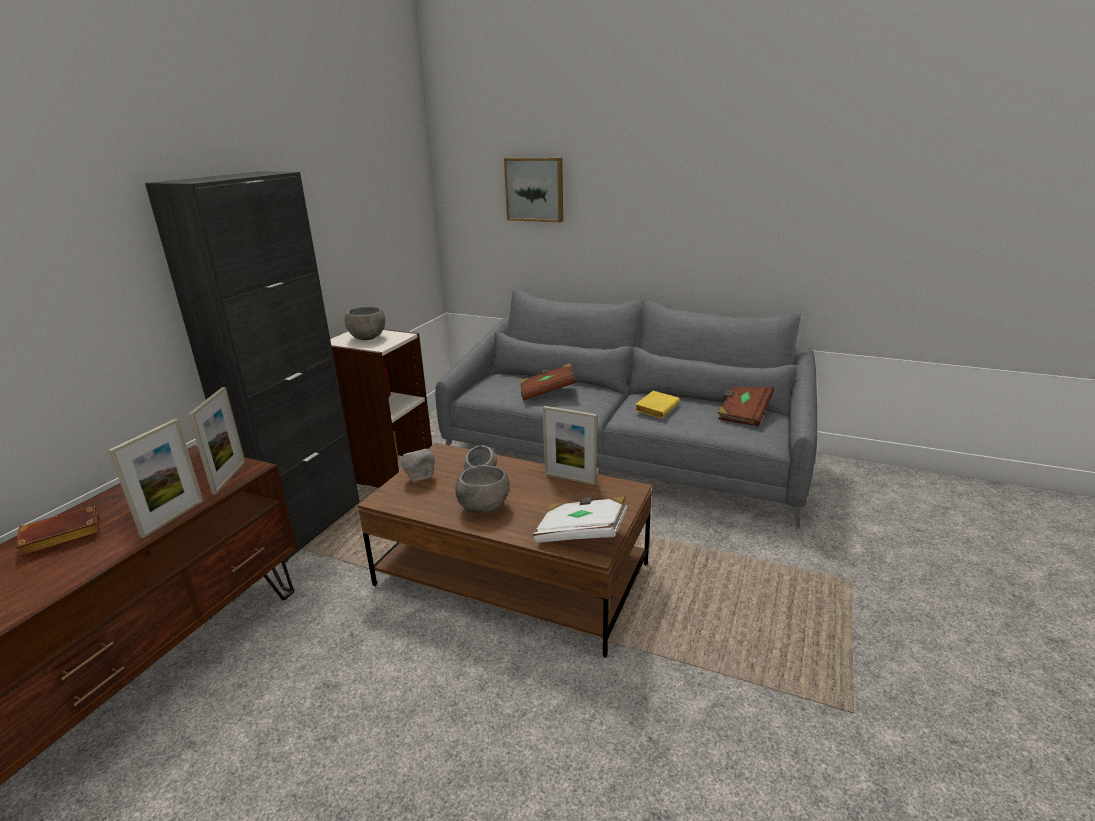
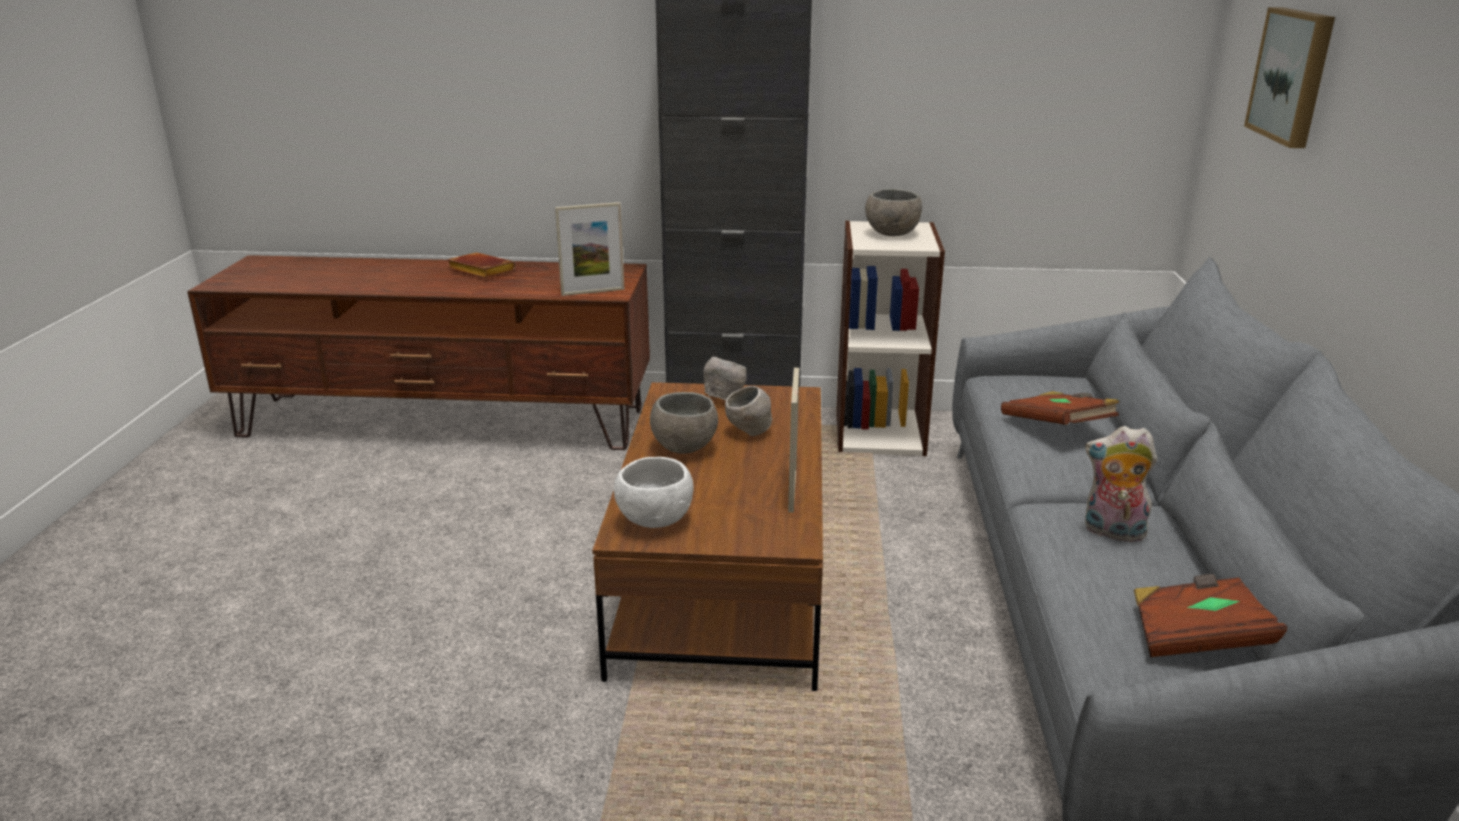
camera: 70 degrees right, 0 degrees up
picture frame [108,419,203,538] -> none
white book [533,496,628,543] -> white bowl [614,457,694,528]
yellow book [635,391,680,418] -> plush toy [1085,426,1157,542]

